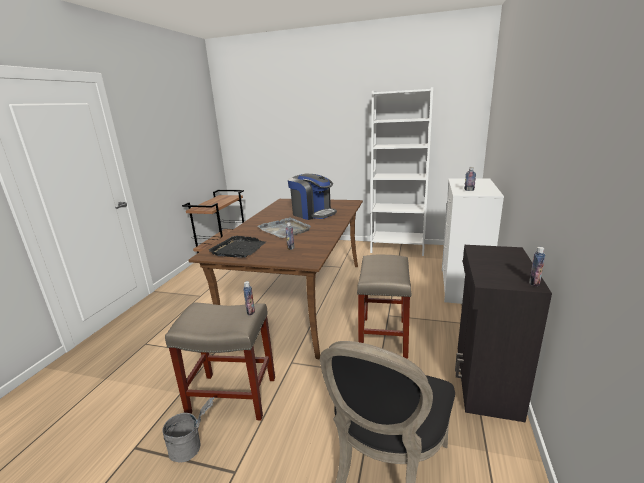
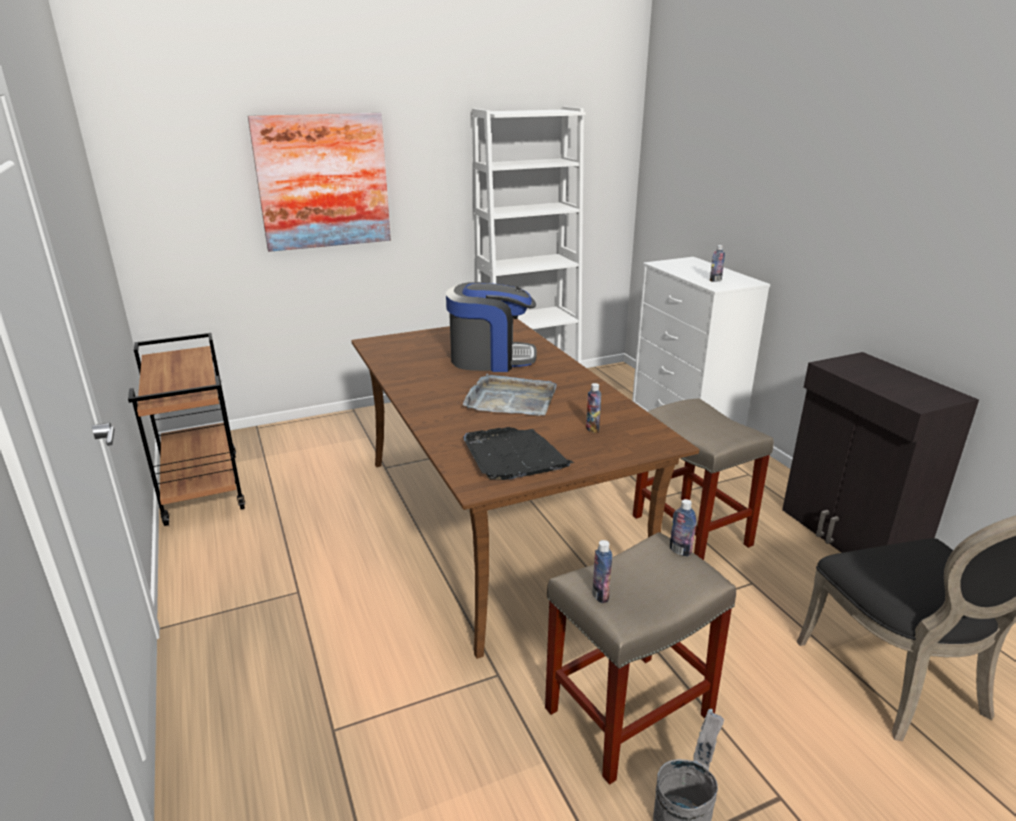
camera: 40 degrees left, 5 degrees up
bottle [529,247,545,287] -> bottle moved to [592,540,612,603]
none -> picture [248,113,391,252]

